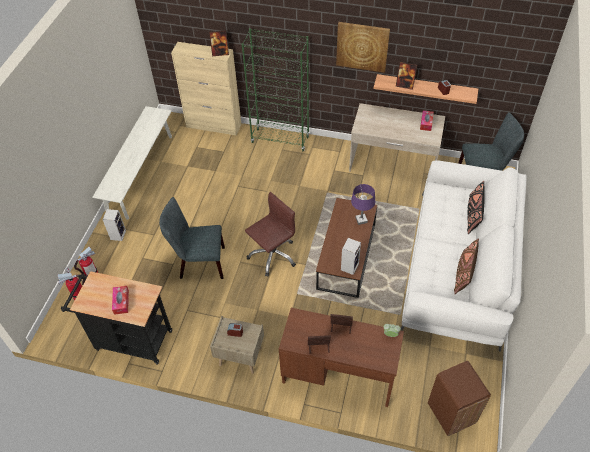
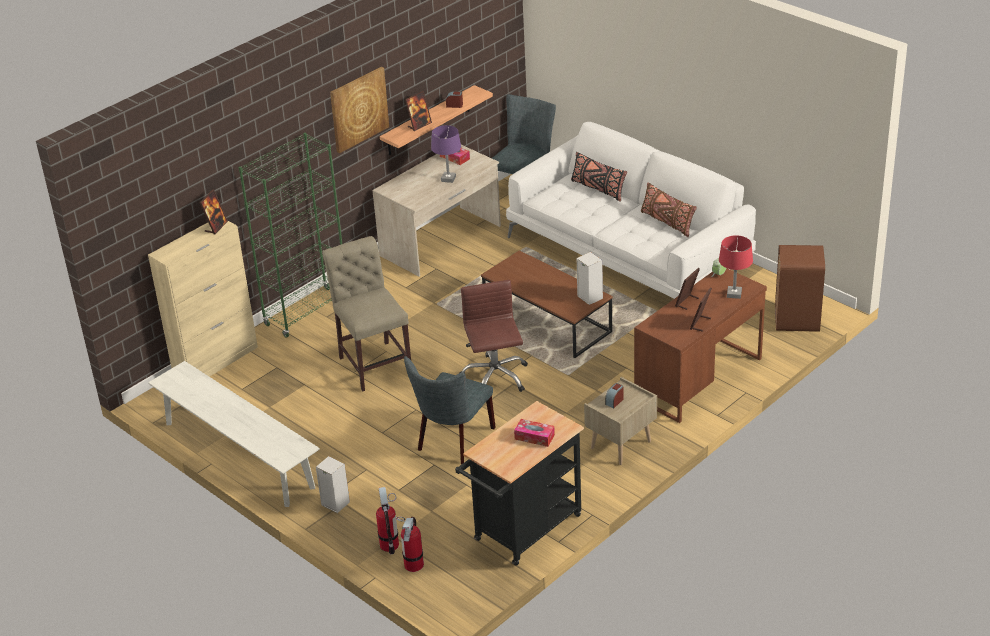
camera: 60 degrees left, 15 degrees down
purple table lamp [351,184,375,225] -> purple table lamp moved to [431,125,461,183]
none -> beige chair [322,236,411,392]
none -> red table lamp [719,235,753,299]

